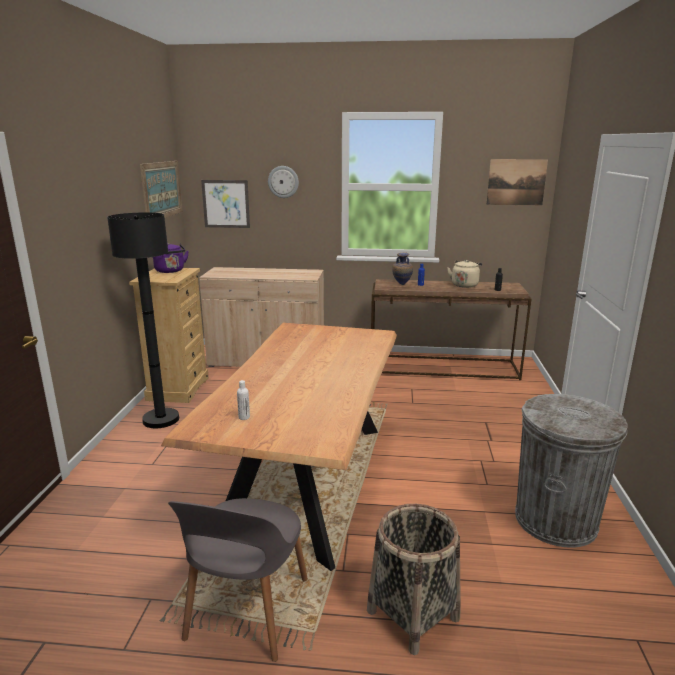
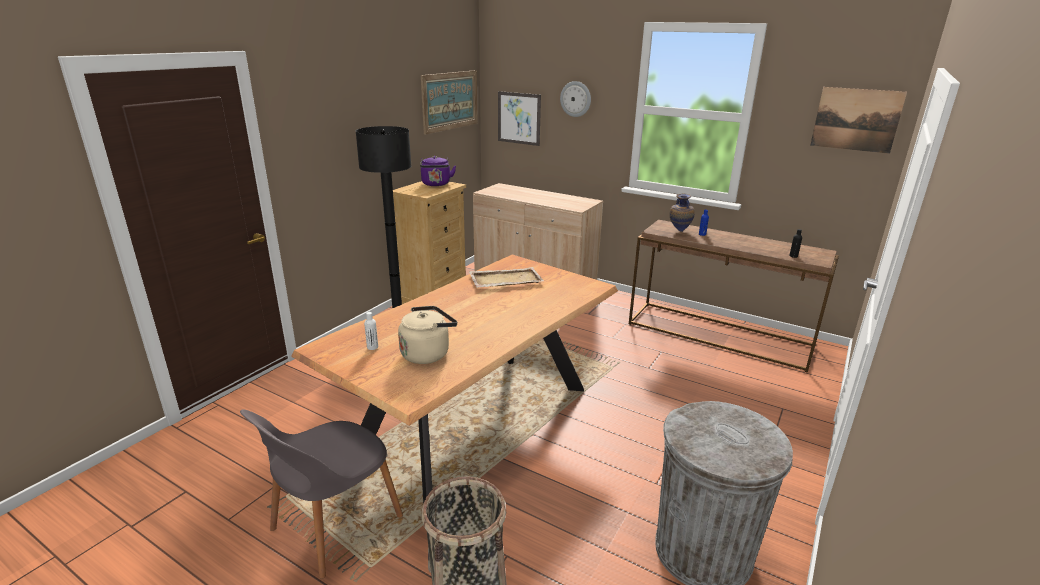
camera: 25 degrees right, 5 degrees up
beige kettle [447,260,482,288] -> beige kettle moved to [398,306,457,364]
none -> beige tray [469,267,544,287]

